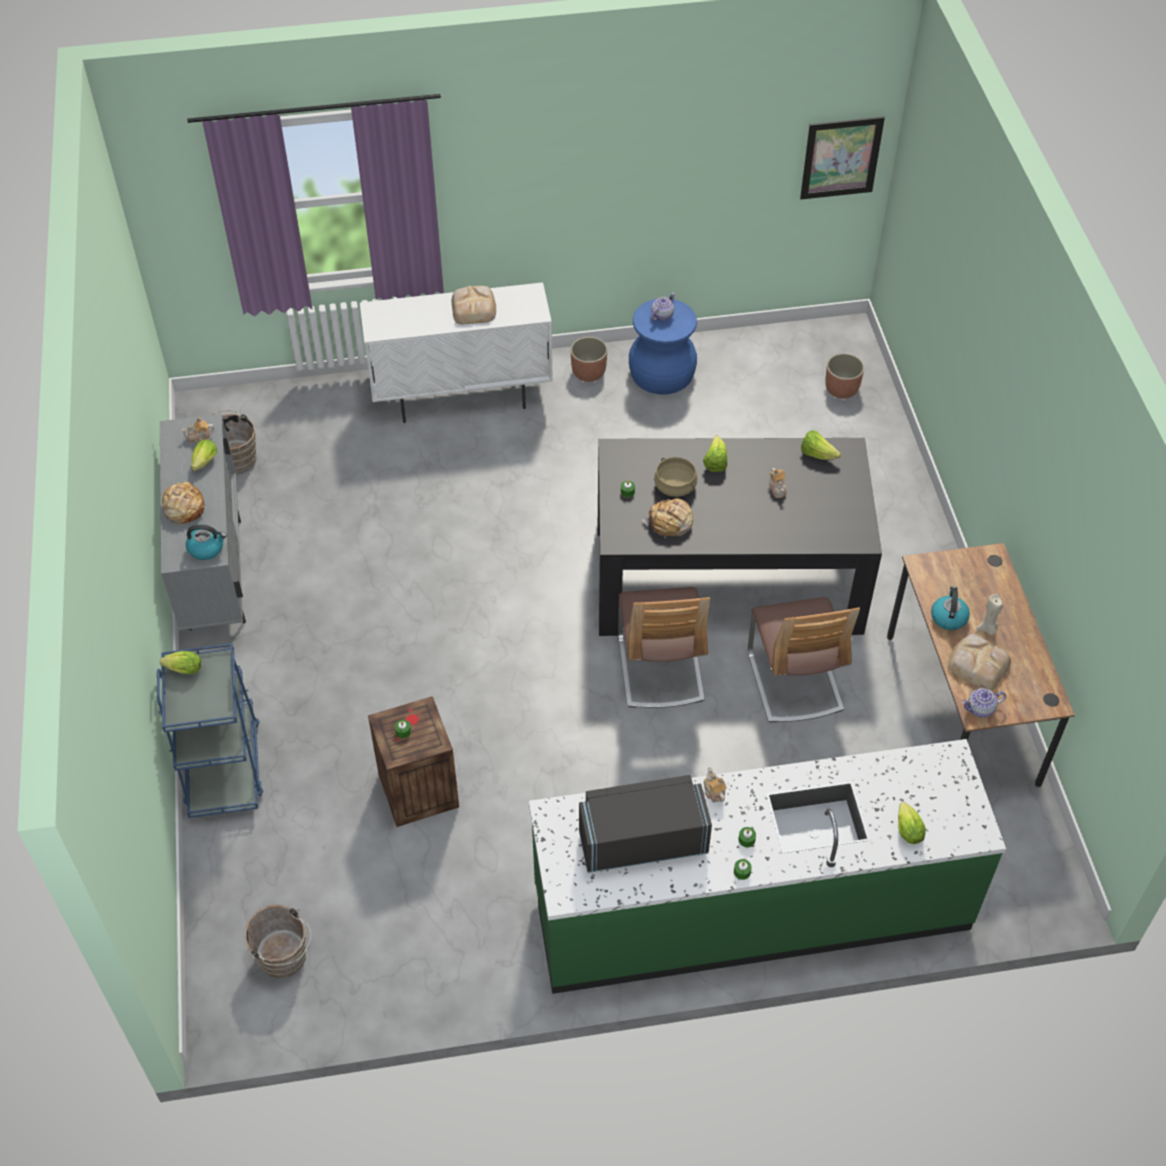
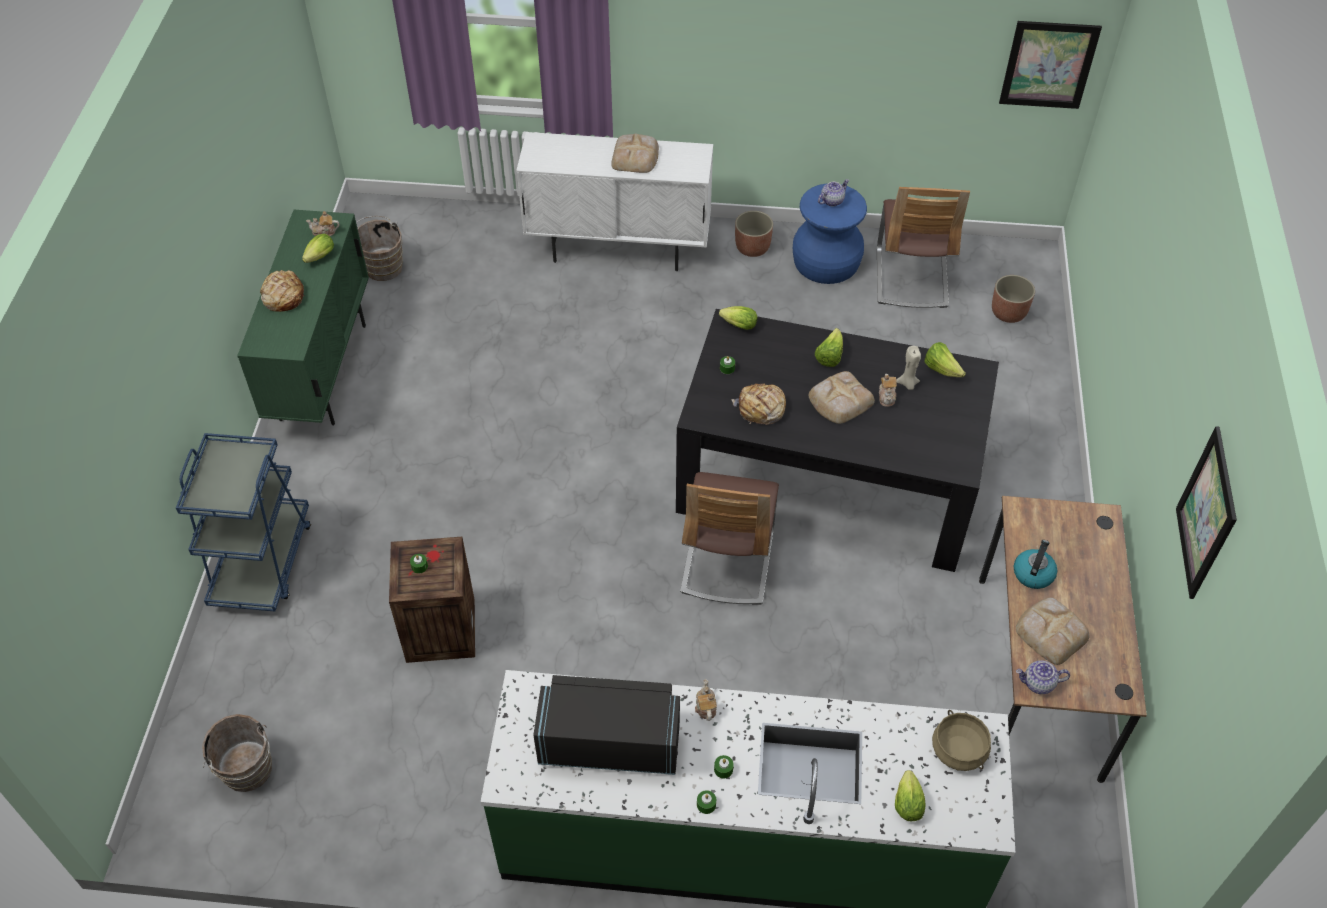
camera: 15 degrees right, 0 degrees up
grey cabinet [160,414,246,630] -> green cabinet [237,210,369,425]
lettuce [160,651,201,674] -> lettuce moved to [719,306,758,330]
kettle [186,525,227,560] -> none
beige cooking pot [654,457,697,497] -> beige cooking pot moved to [932,710,991,771]
chair [748,597,860,722] -> chair moved to [877,187,970,308]
beige candle [976,594,1003,635] -> beige candle moved to [896,346,921,390]
none -> bread [809,371,875,424]
none -> picture [1176,426,1237,599]

